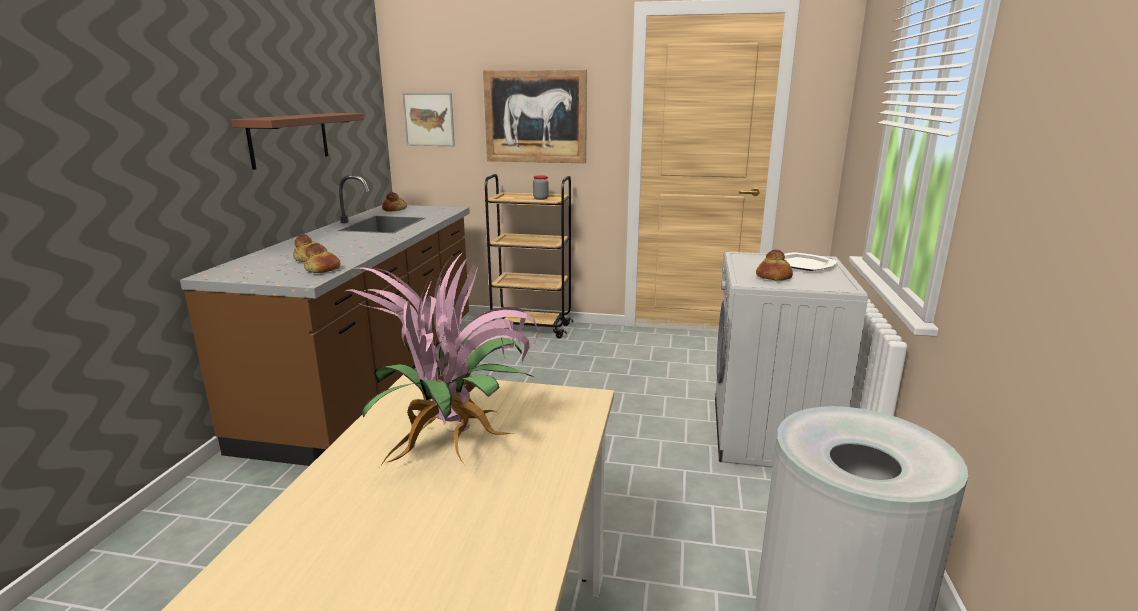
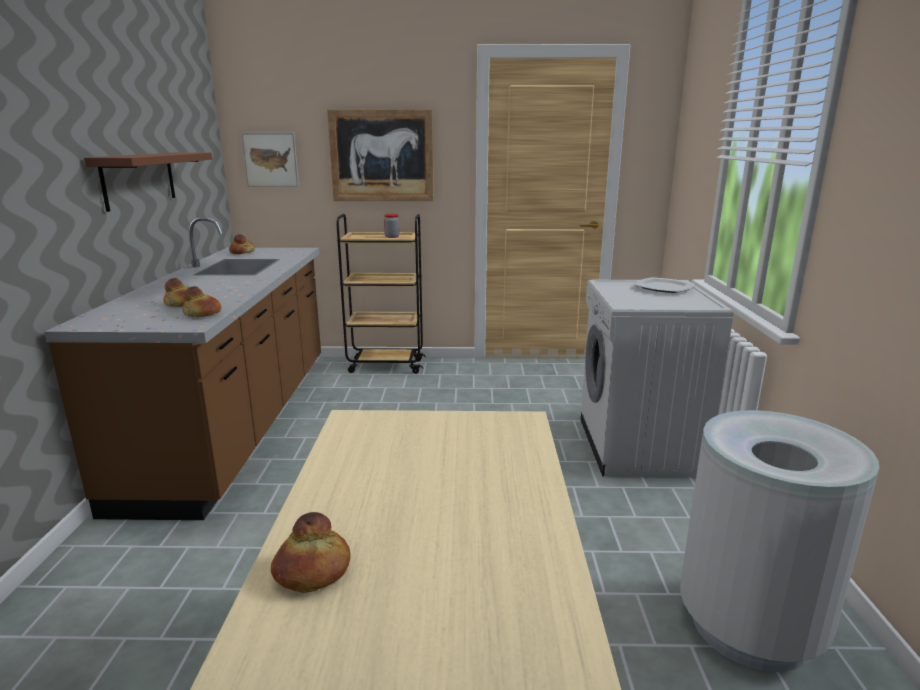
camera: 10 degrees left, 0 degrees up
potted plant [346,249,539,467] -> none
bread [756,249,793,280] -> bread moved to [271,512,351,593]

